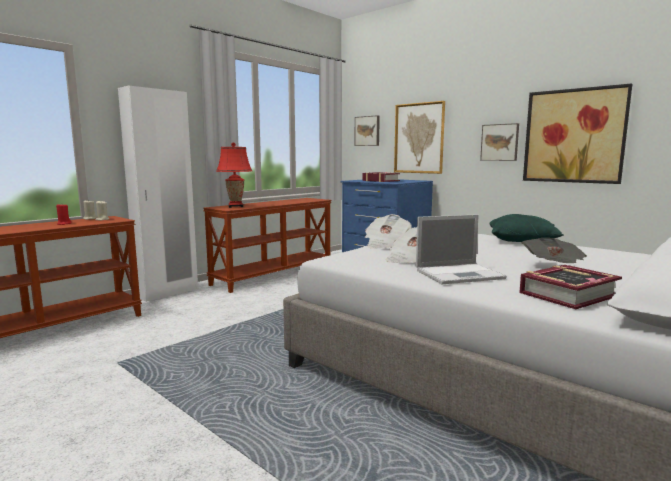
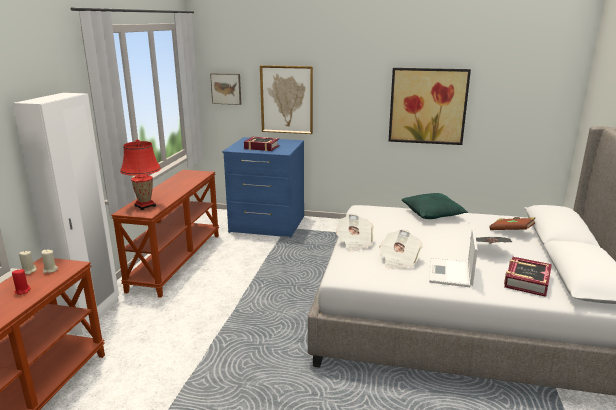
camera: 30 degrees left, 10 degrees up
laptop [416,214,507,284] -> laptop turned 150 degrees clockwise [429,228,478,287]
picture [480,123,519,161] -> none
none -> brown book [489,217,535,230]

